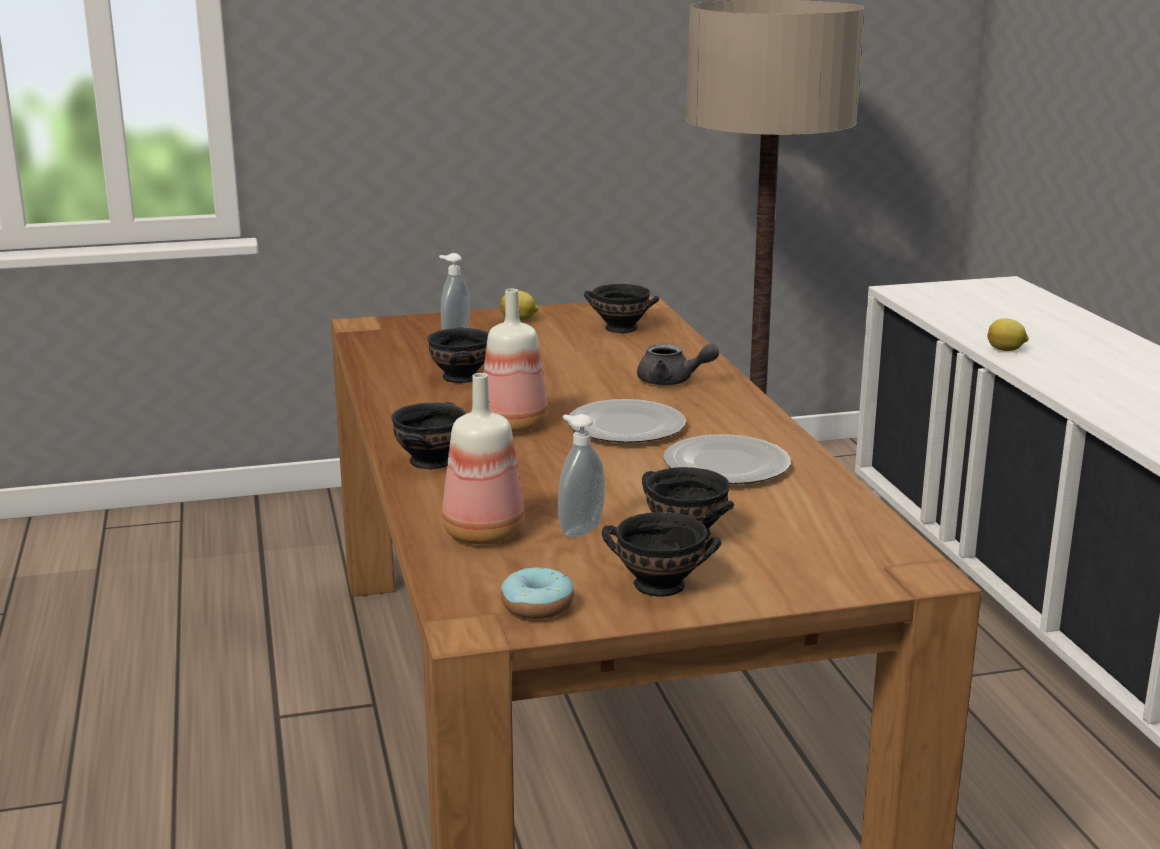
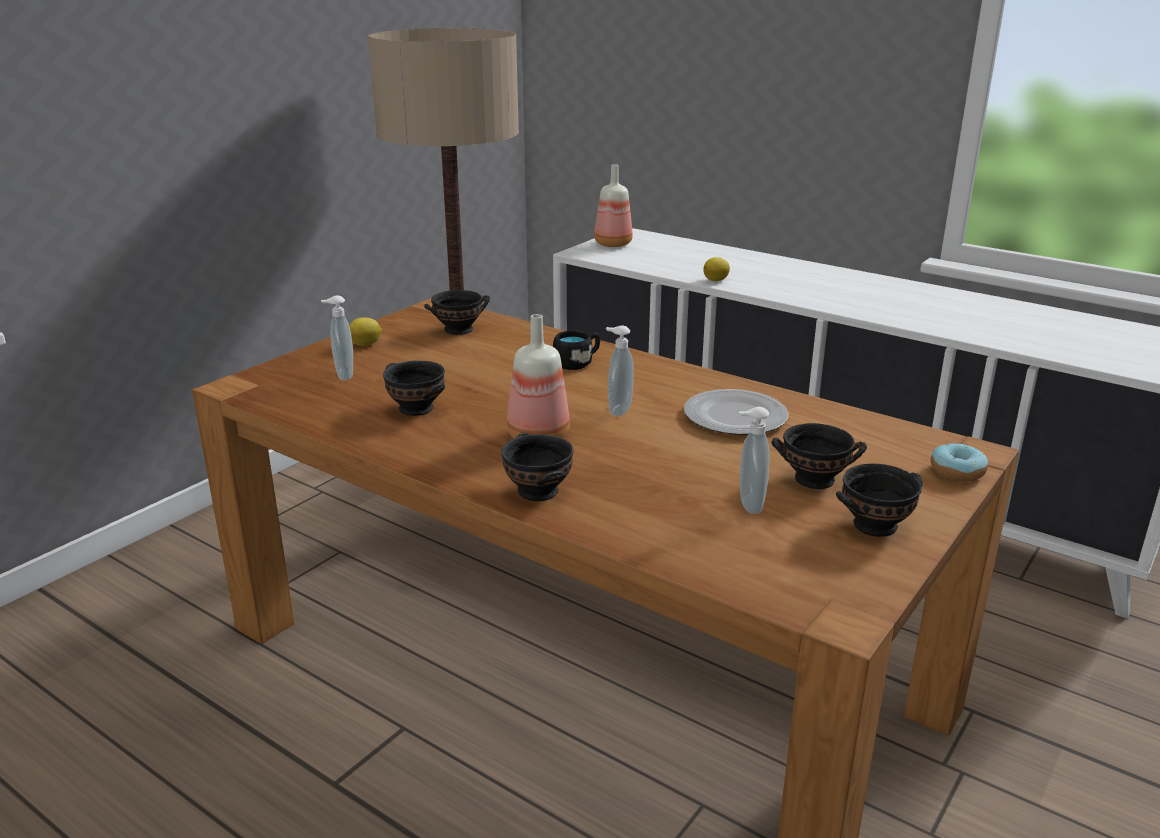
camera: 40 degrees left, 5 degrees up
bottle [442,373,524,544] -> bottle moved to [594,164,633,247]
donut [501,567,574,619] -> donut moved to [931,443,988,481]
plate [568,399,686,443] -> soap dispenser [606,325,634,417]
grey teapot [637,344,719,385] -> black mug [553,331,600,370]

